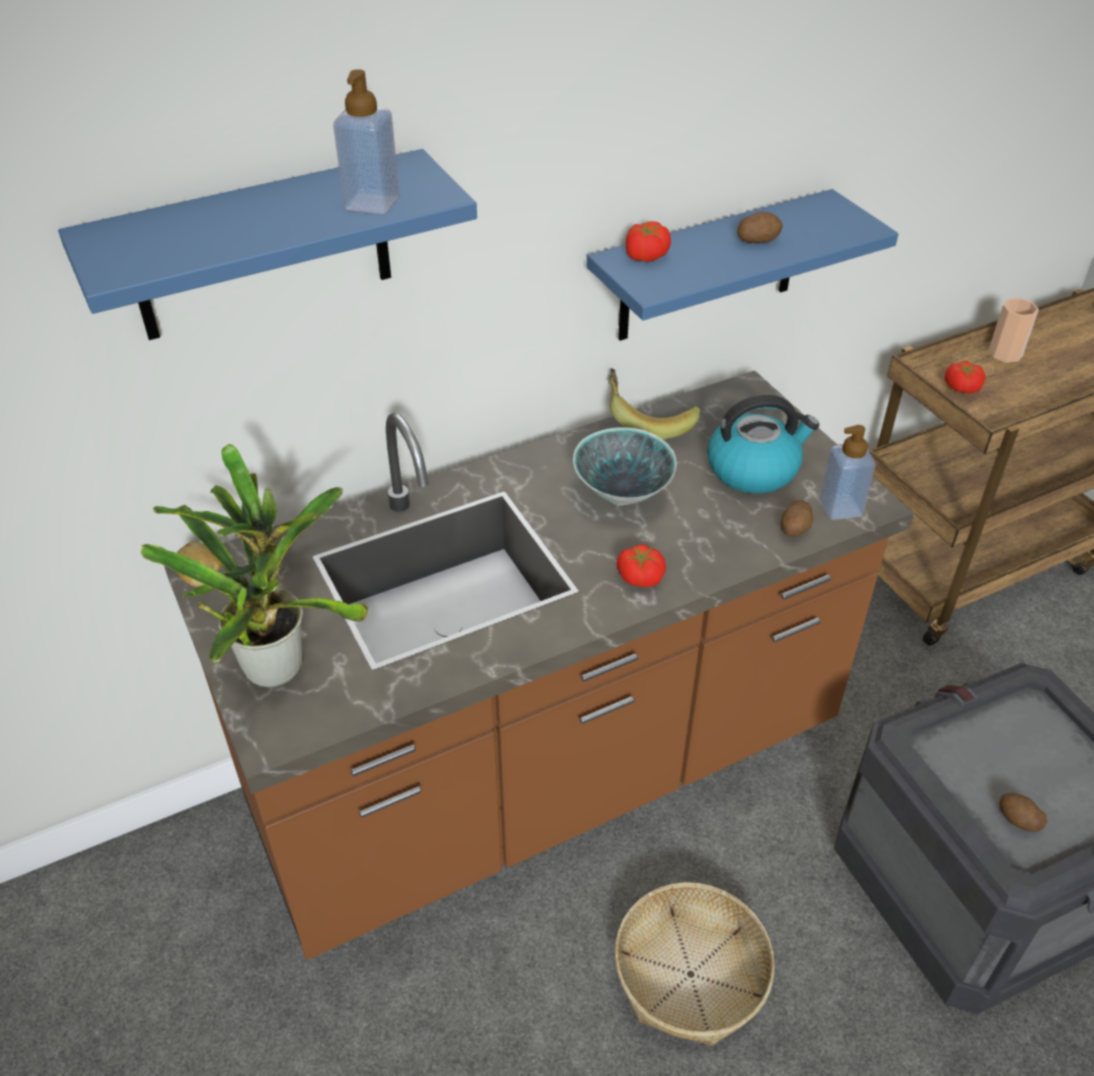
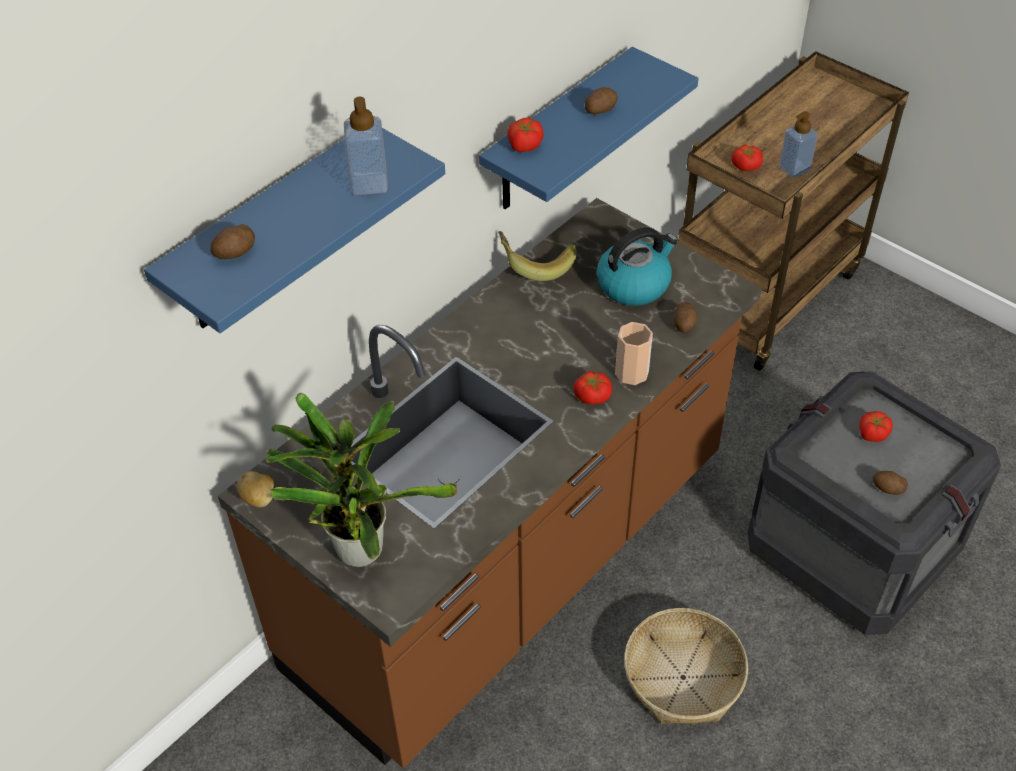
camera: 20 degrees left, 5 degrees up
bowl [573,427,677,505] -> none
soap dispenser [819,425,876,520] -> soap dispenser moved to [779,111,818,178]
cup [988,298,1039,363] -> cup moved to [615,322,653,385]
none -> potato [211,224,255,259]
none -> tomato [859,411,893,442]

